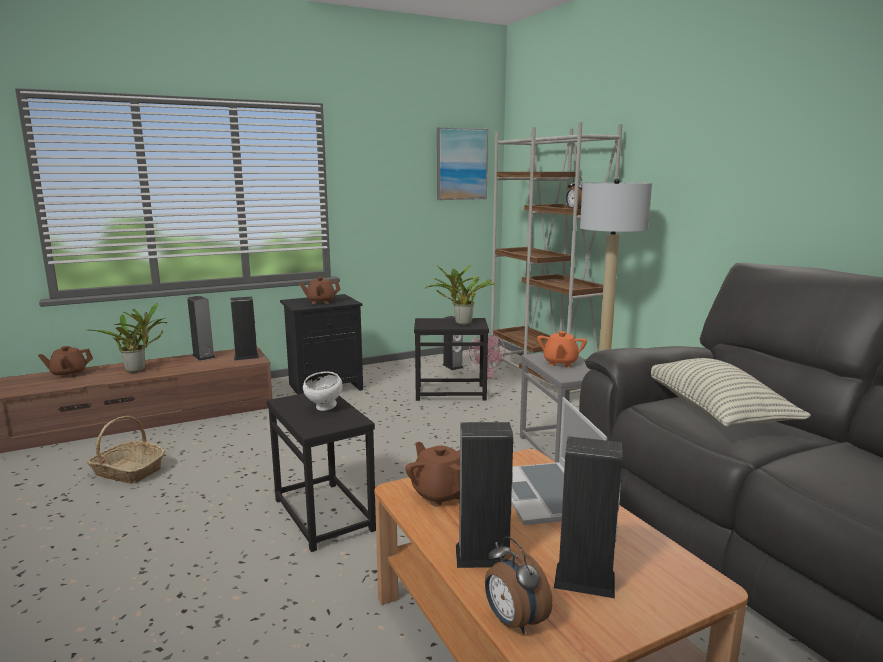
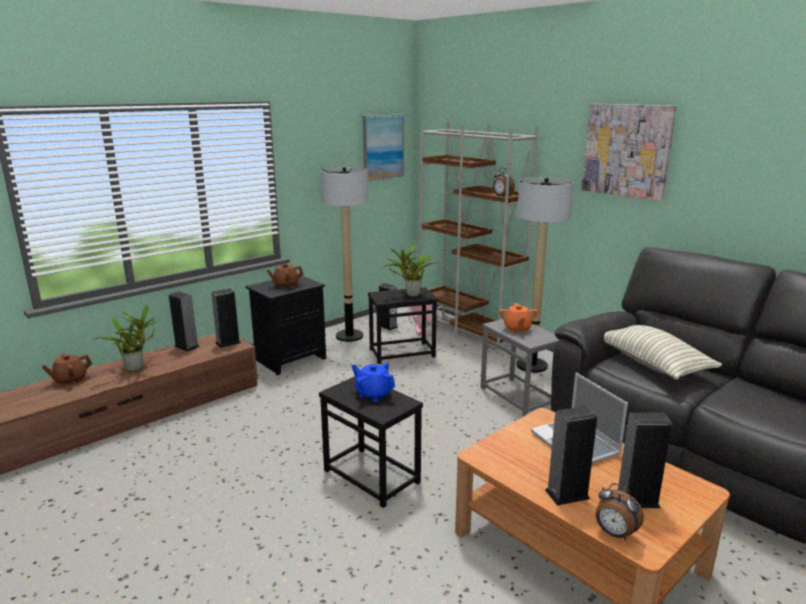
camera: 15 degrees left, 5 degrees up
basket [87,416,165,484] -> none
white bowl [303,371,342,411] -> blue teapot [352,363,395,402]
brown teapot [406,442,460,507] -> none
none -> floor lamp [320,167,369,342]
none -> picture [581,104,677,201]

